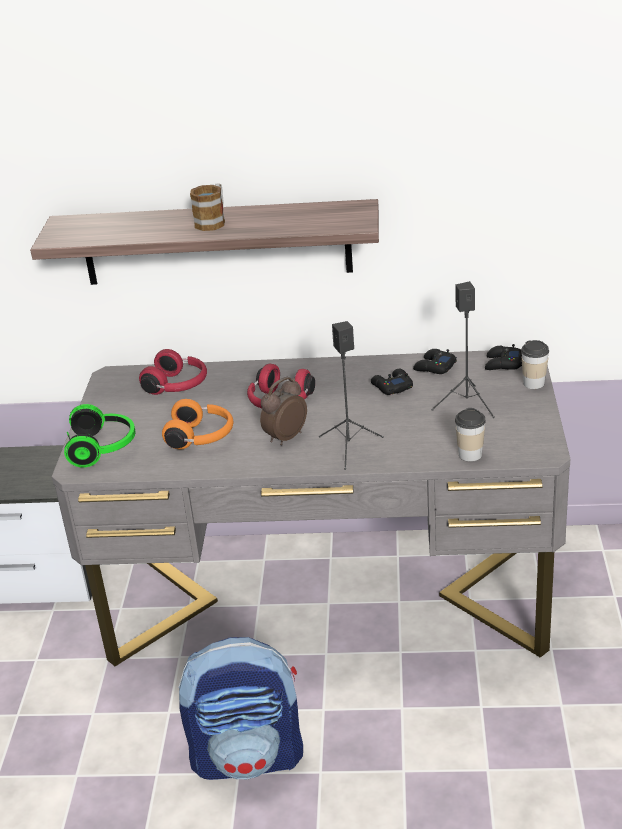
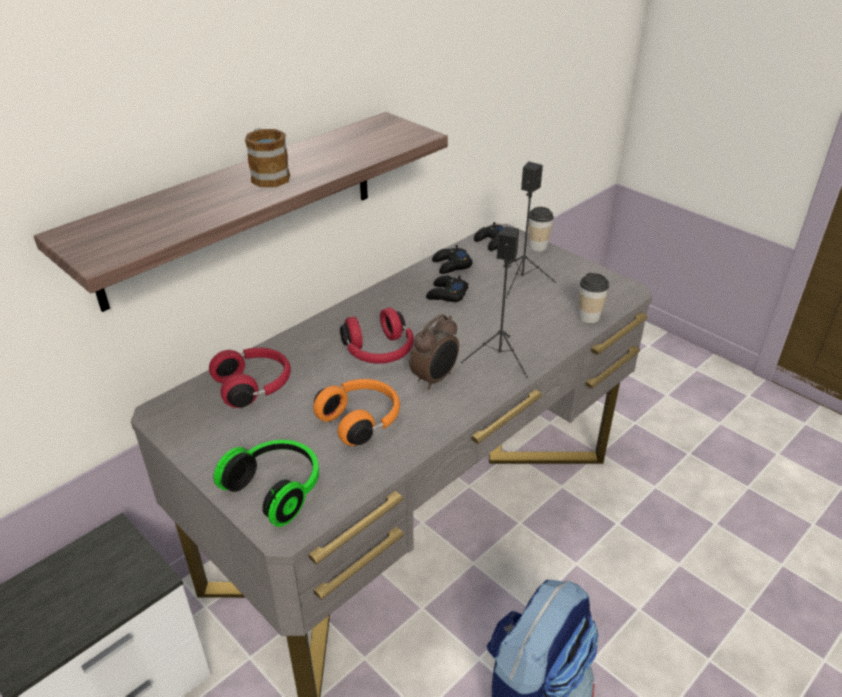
camera: 50 degrees left, 5 degrees up
alarm clock [260,377,307,445] -> alarm clock turned 135 degrees counterclockwise [409,314,459,390]

